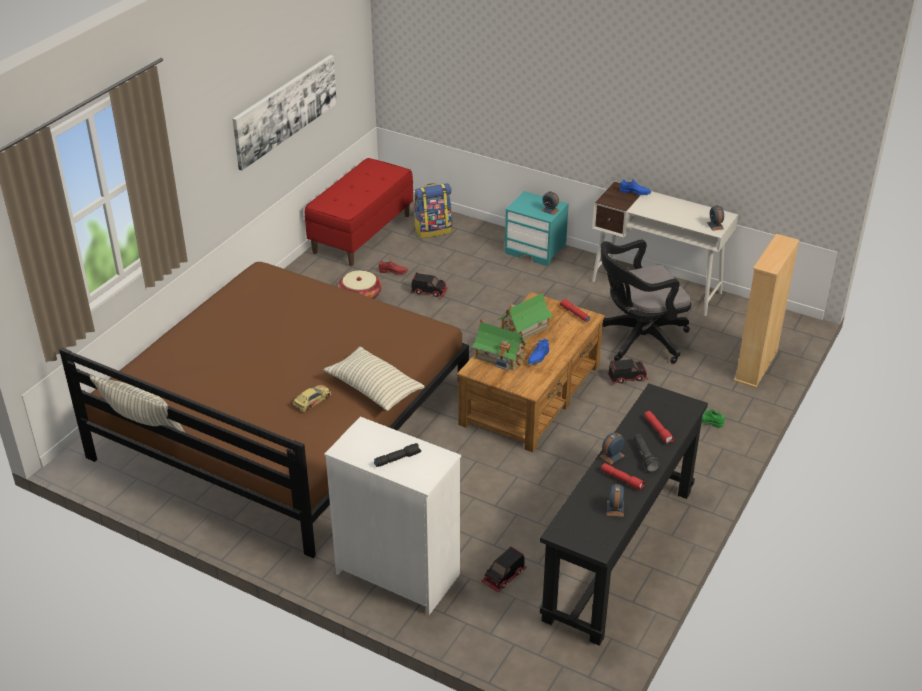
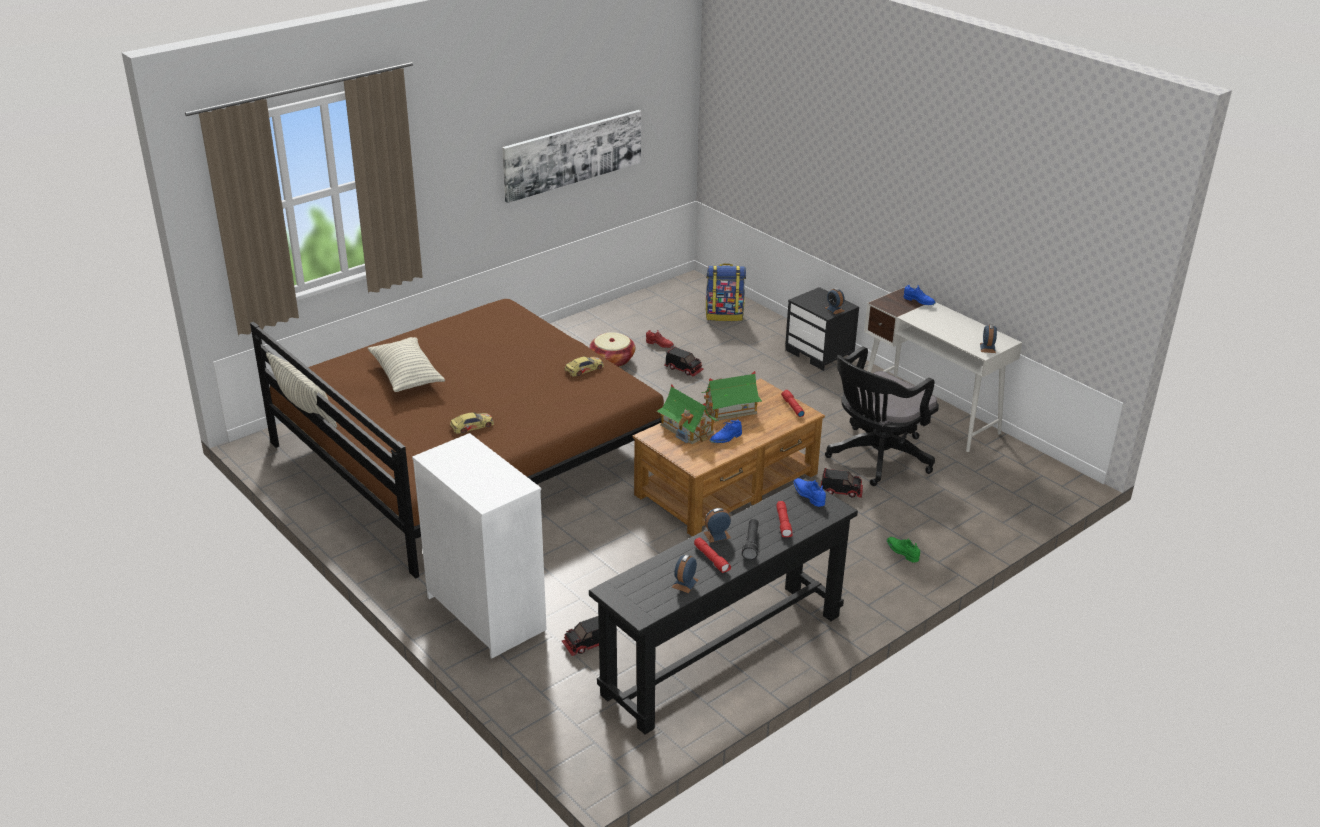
camera: 20 degrees right, 5 degrees down
red bench [305,158,413,266] -> none
pillow [323,347,425,411] -> pillow moved to [368,337,445,392]
black flashlight [374,443,421,467] -> none
turquoise nightstand [505,191,569,266] -> black nightstand [785,287,859,371]
black office chair [601,240,691,364] -> black office chair turned 45 degrees counterclockwise [825,346,939,486]
beige bookcase [734,234,799,388] -> none
none -> toy car [565,356,604,376]
none -> blue shoe [793,478,826,507]

